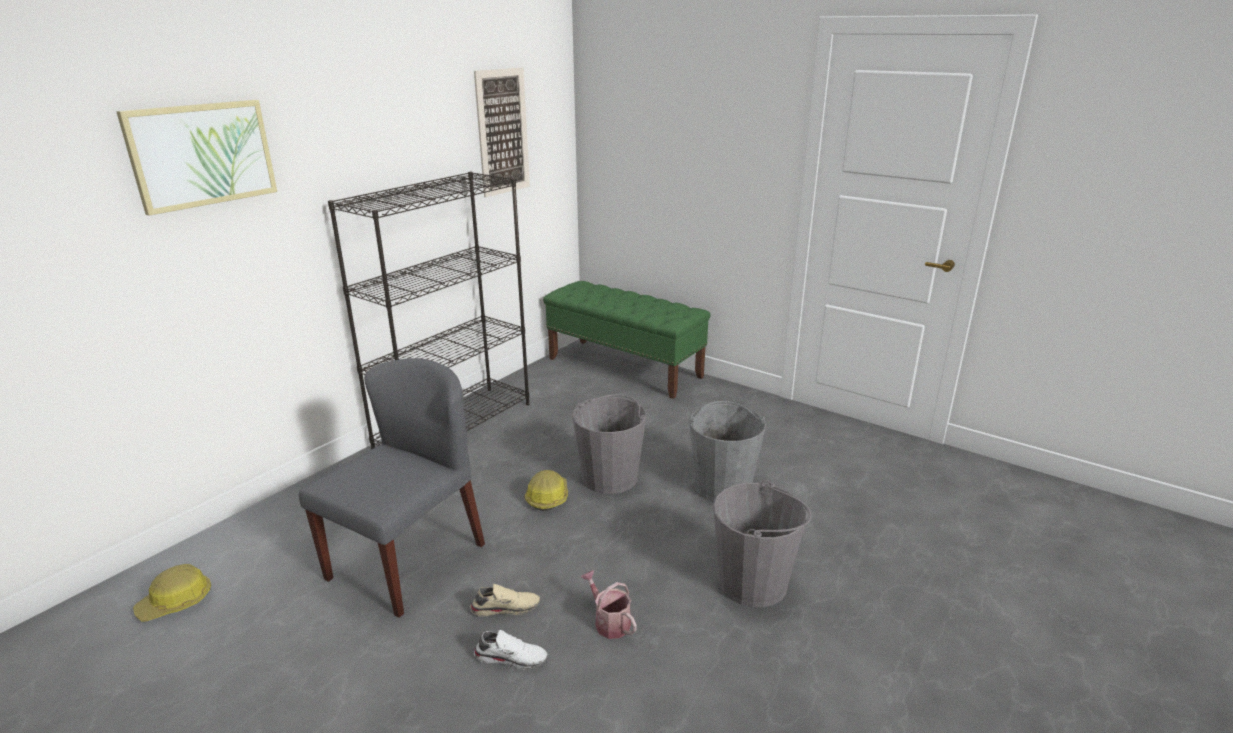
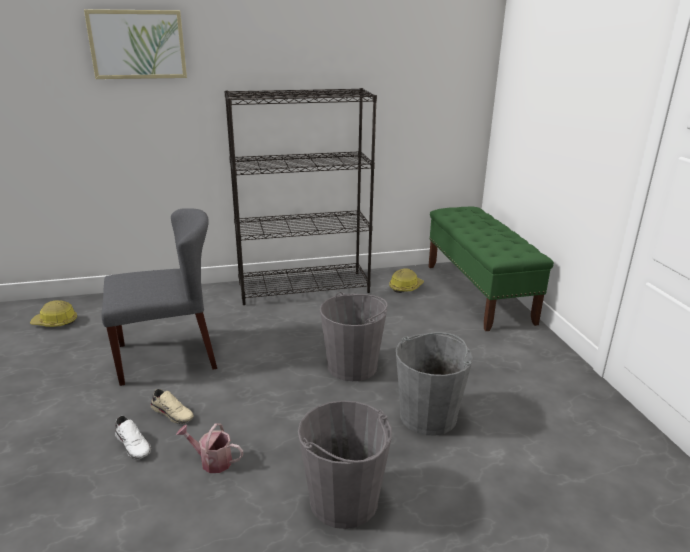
camera: 40 degrees right, 0 degrees up
picture [474,68,530,197] -> none
hard hat [525,470,568,511] -> hard hat moved to [389,268,424,293]
watering can [581,570,637,639] -> watering can turned 75 degrees counterclockwise [176,423,243,473]

